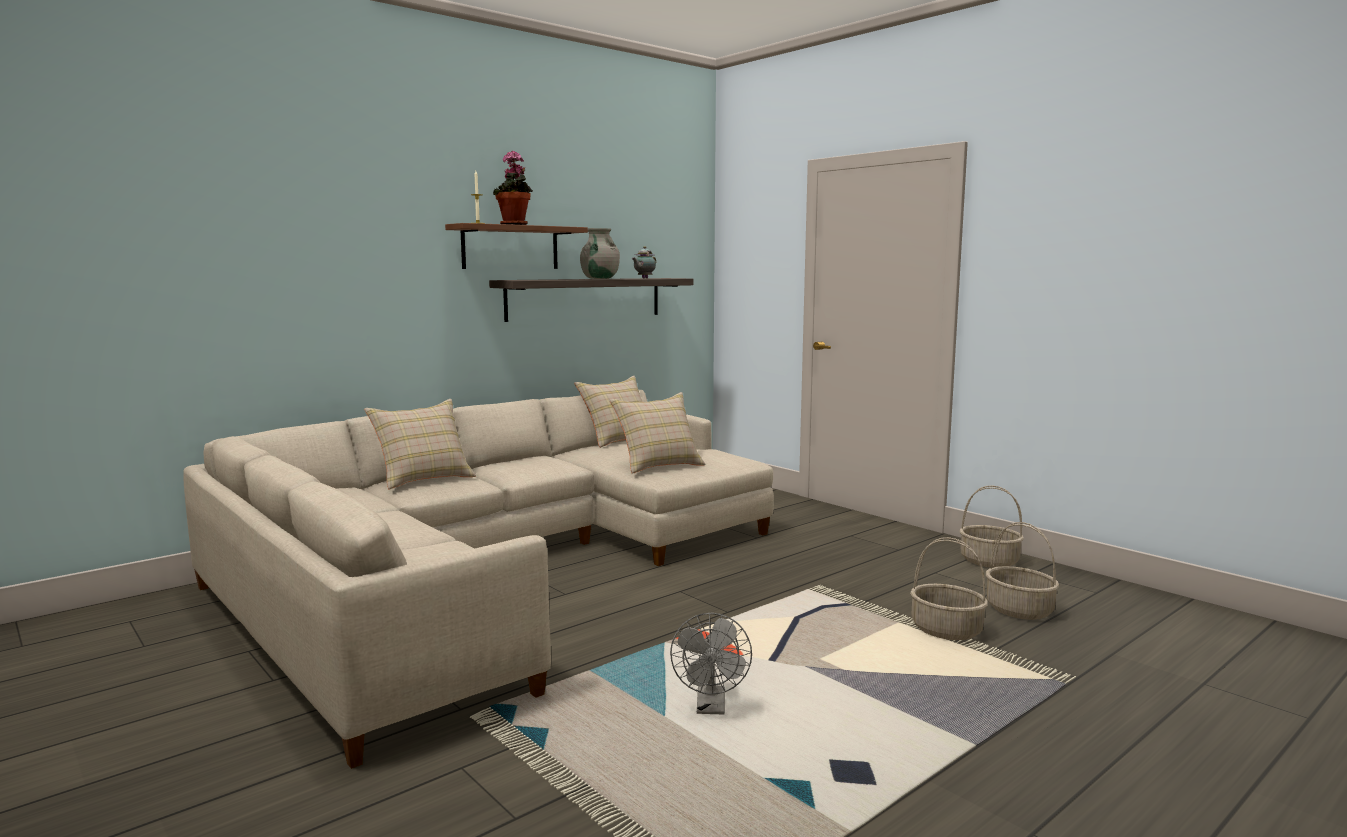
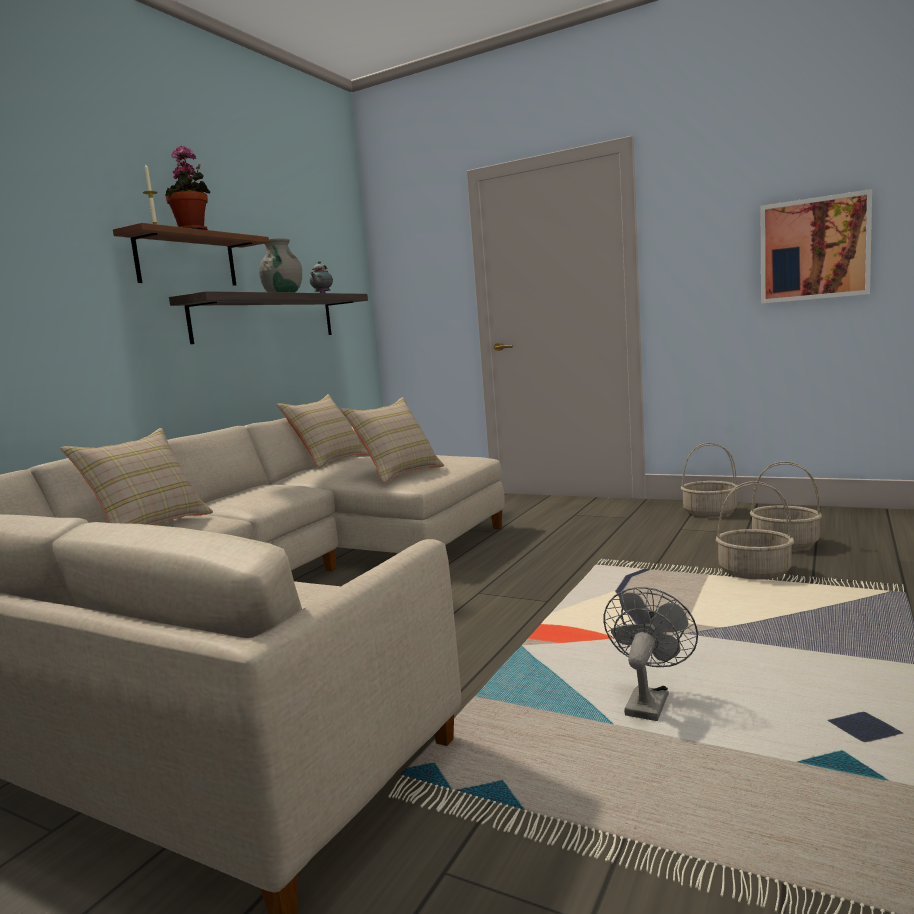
camera: 20 degrees left, 0 degrees up
grey fan [670,613,752,715] -> grey fan turned 135 degrees counterclockwise [603,587,698,721]
none -> picture [761,189,872,304]

